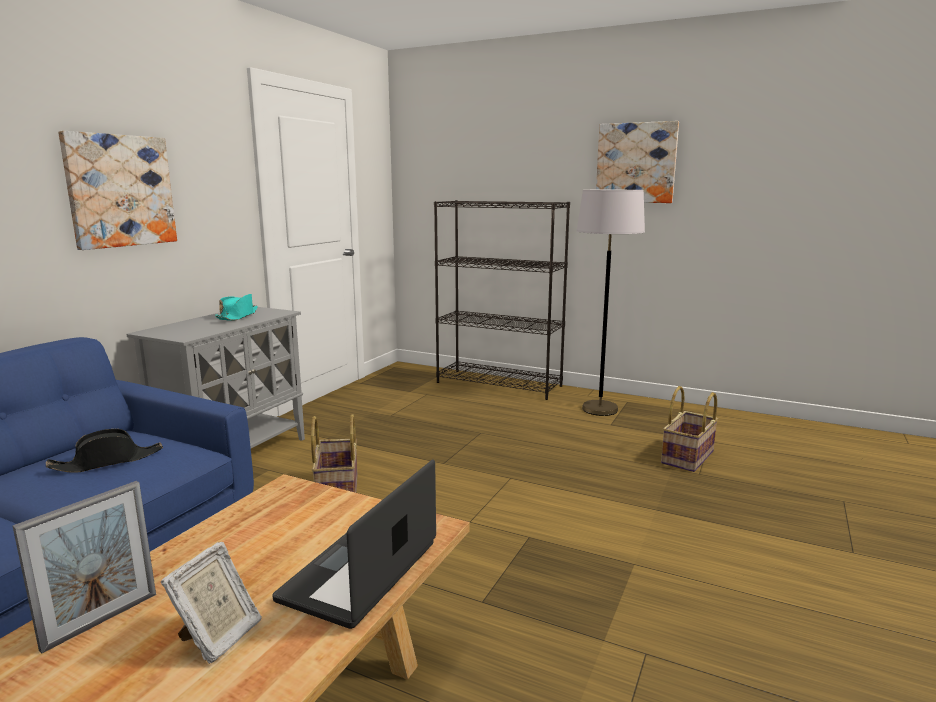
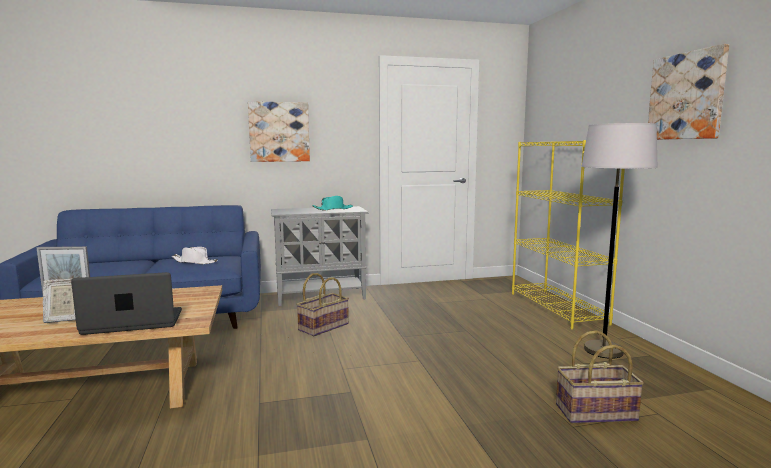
camera: 50 degrees right, 5 degrees down
black hat [46,429,163,473] -> white hat [172,247,218,264]
black bookcase [434,200,570,400] -> yellow bookcase [512,140,625,329]

